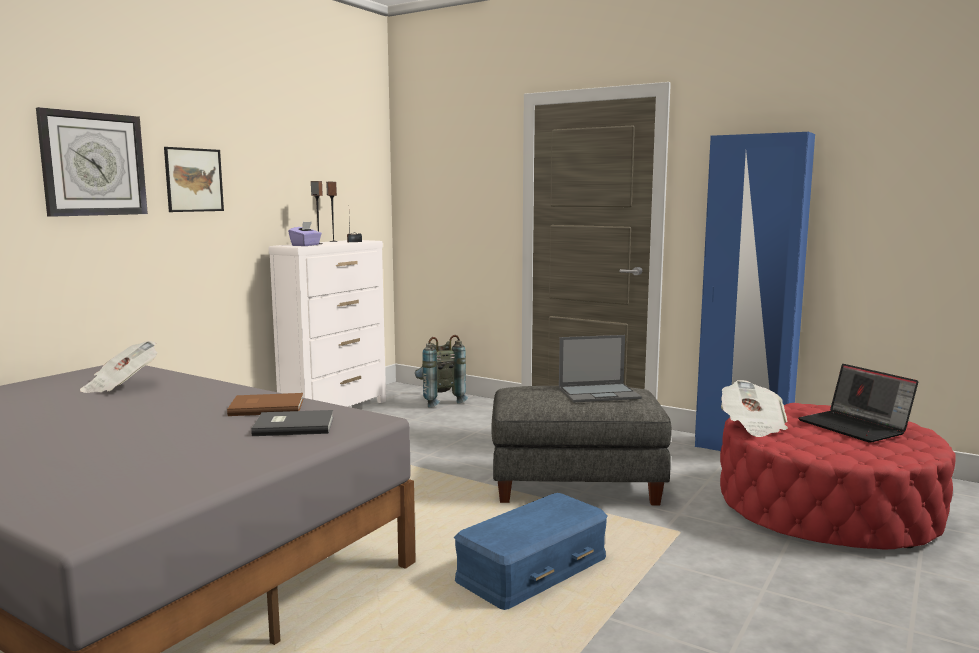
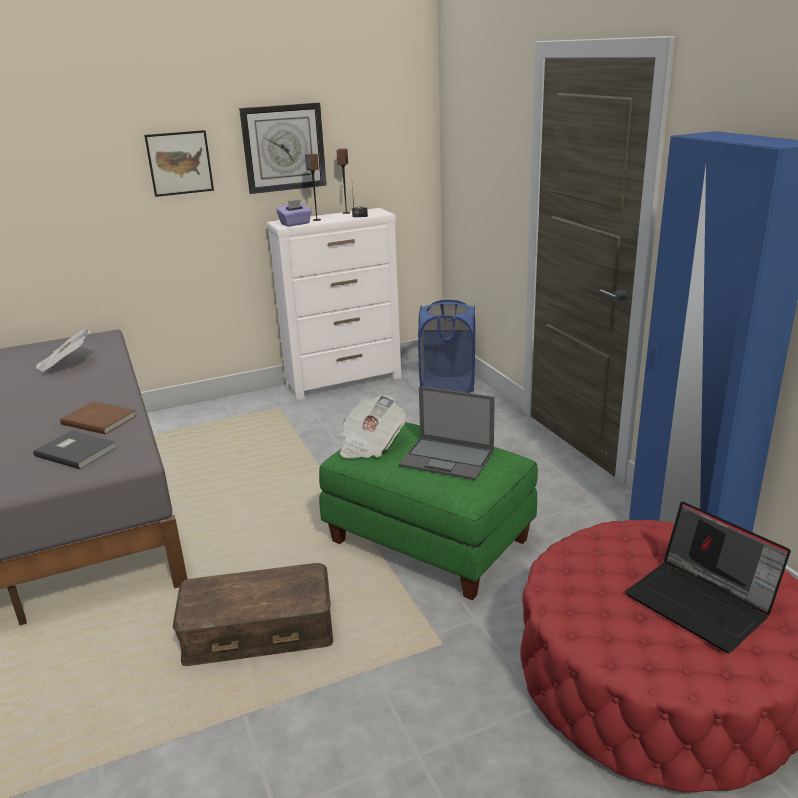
camera: 35 degrees right, 15 degrees up
wall clock [36,107,148,217] -> wall clock moved to [239,103,327,194]
grey backpack [415,335,468,408] -> blue laundry basket [418,300,475,393]
blue storage box [454,493,608,610] -> brown storage box [173,563,333,666]
grey ottoman [491,386,672,505] -> green ottoman [319,422,538,600]
newspaper [721,380,788,437] -> newspaper moved to [340,395,406,458]
laptop [798,364,918,443] -> laptop turned 45 degrees counterclockwise [625,501,791,653]

